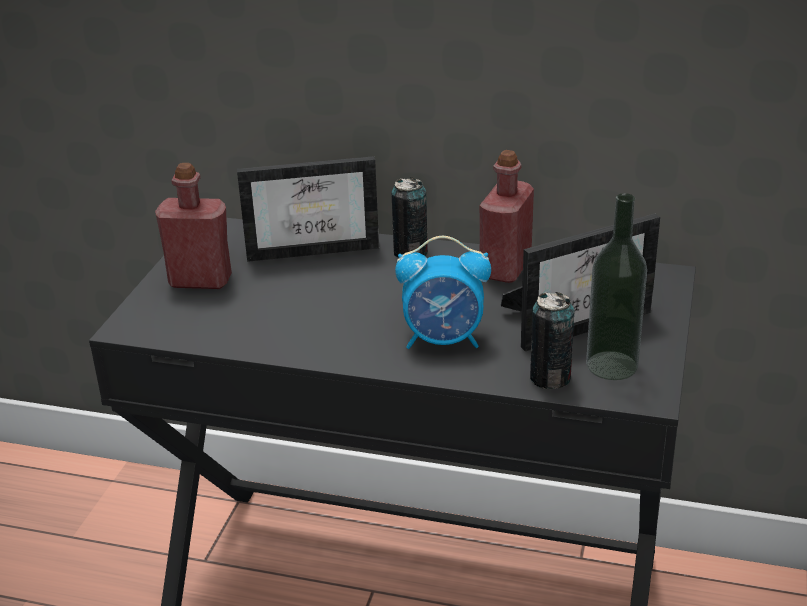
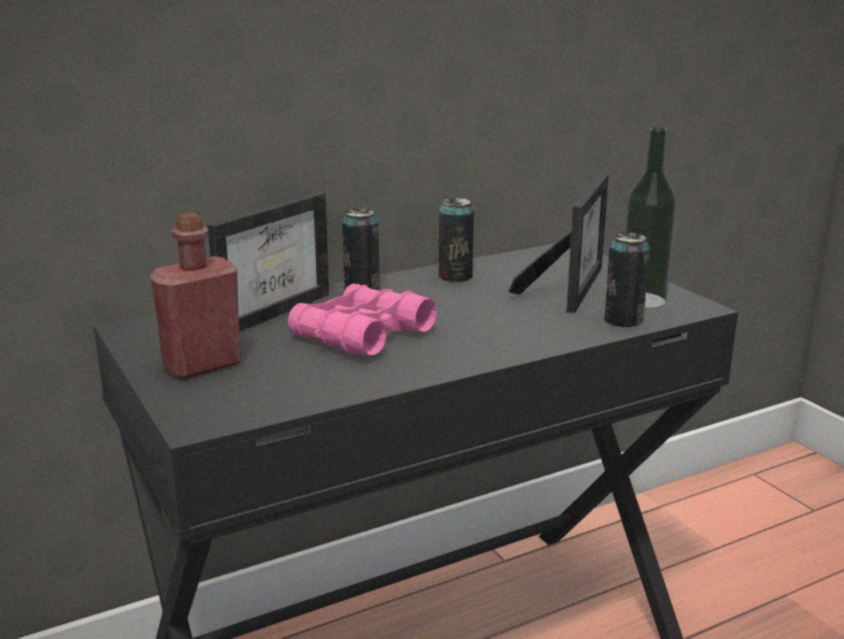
camera: 45 degrees left, 10 degrees down
alarm clock [395,236,491,349] -> none
red bottle [480,150,534,283] -> can [438,198,474,282]
none -> pink binoculars [288,283,437,356]

